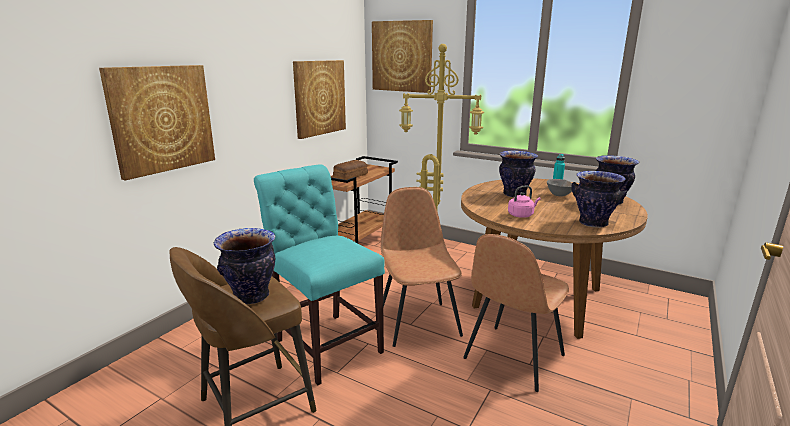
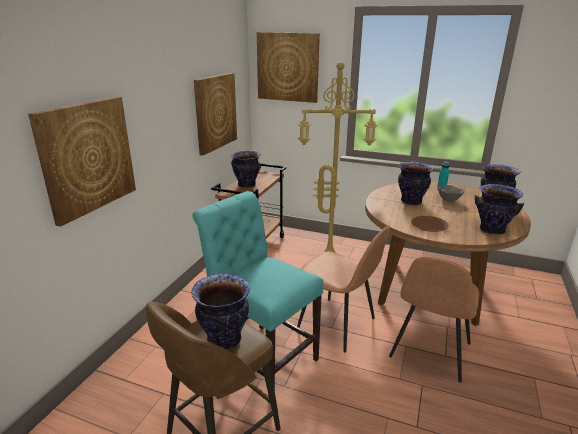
camera: 10 degrees left, 5 degrees up
bread [333,160,368,180] -> vase [231,151,261,188]
brown chair [381,187,463,347] -> brown chair turned 150 degrees clockwise [297,226,391,353]
pink kettle [508,186,541,218] -> brown plate [411,216,449,232]

